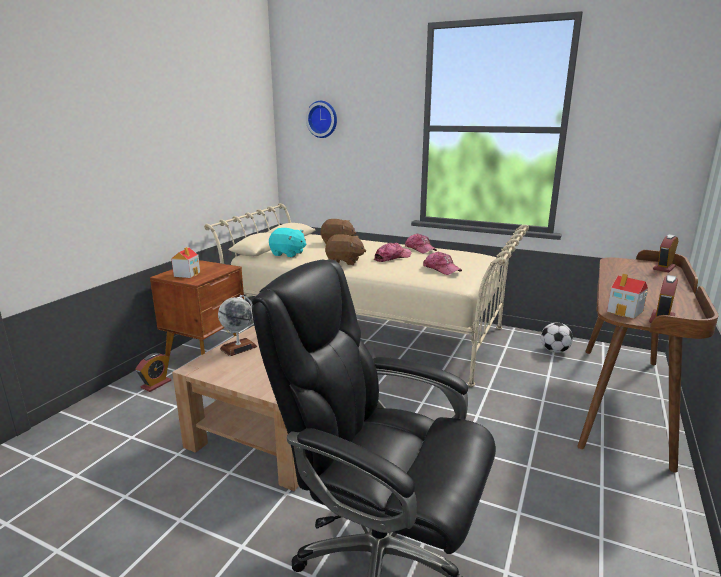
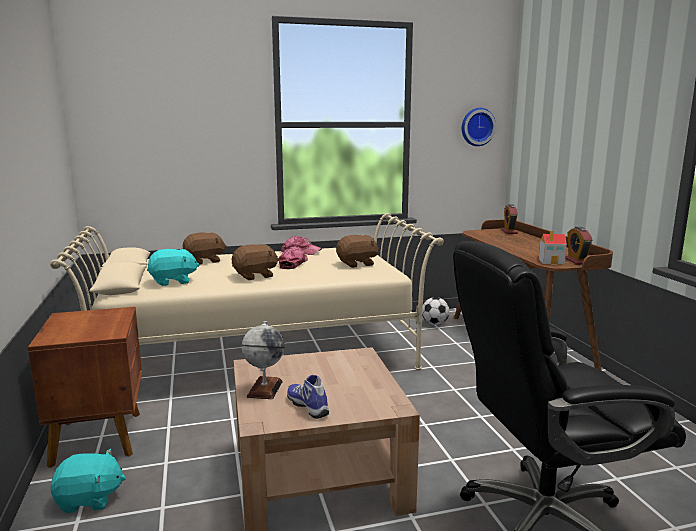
camera: 40 degrees left, 5 degrees down
alarm clock [136,353,171,392] -> turquoise plush toy [50,449,126,513]
toy house [171,247,200,278] -> none
wall clock [306,101,337,138] -> wall clock moved to [462,108,496,146]
cap [423,252,462,275] -> brown plush toy [336,235,379,268]
none -> shoe [287,375,329,419]

